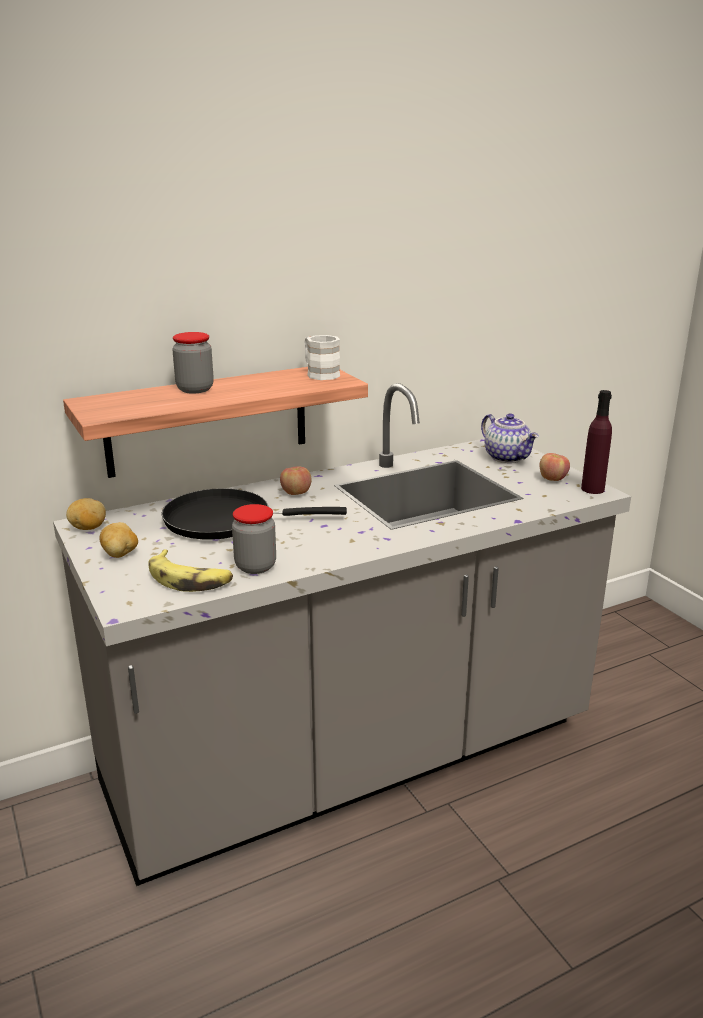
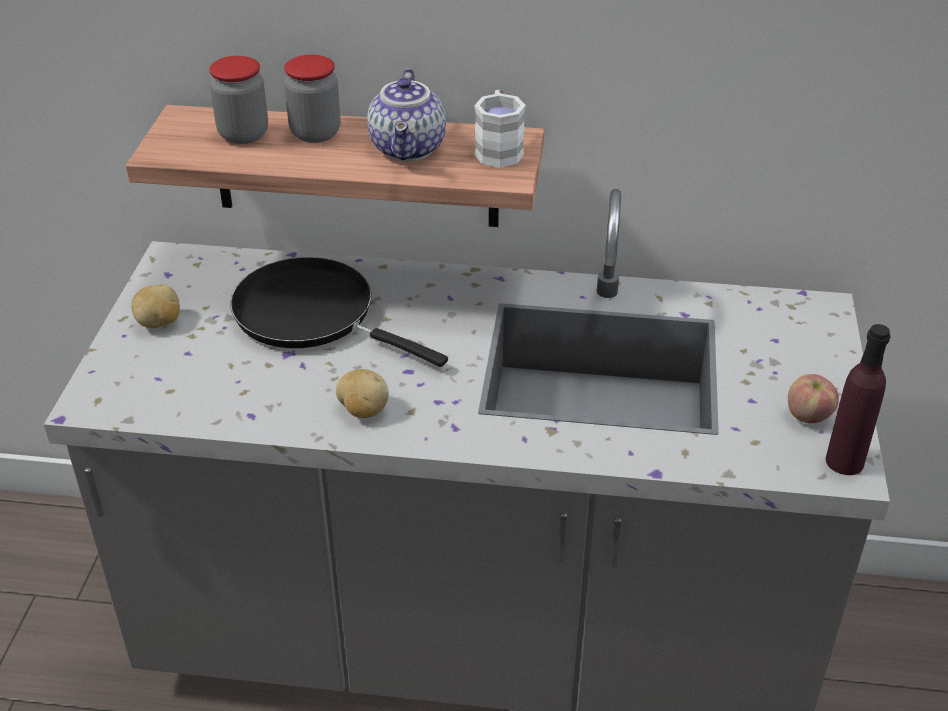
camera: 35 degrees right, 15 degrees up
potato [66,498,106,530] -> potato moved to [336,369,389,418]
banana [148,549,233,592] -> none
jar [232,504,276,574] -> jar moved to [209,56,268,144]
apple [280,466,312,495] -> none
teapot [481,413,539,463] -> teapot moved to [367,68,446,161]

